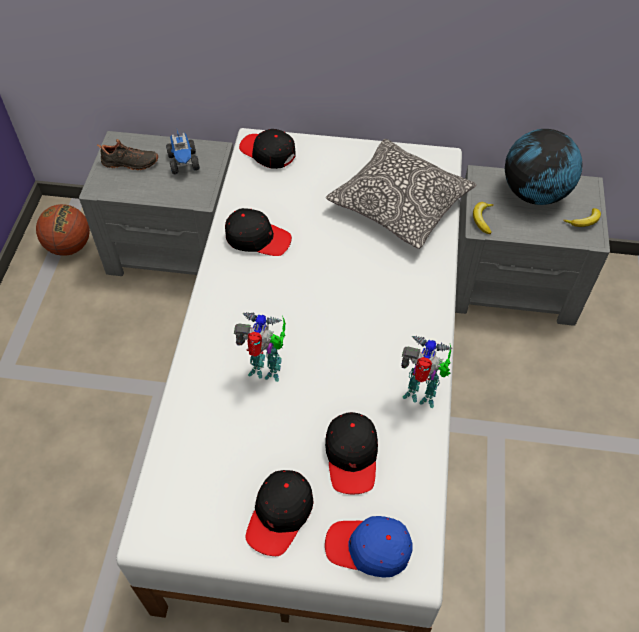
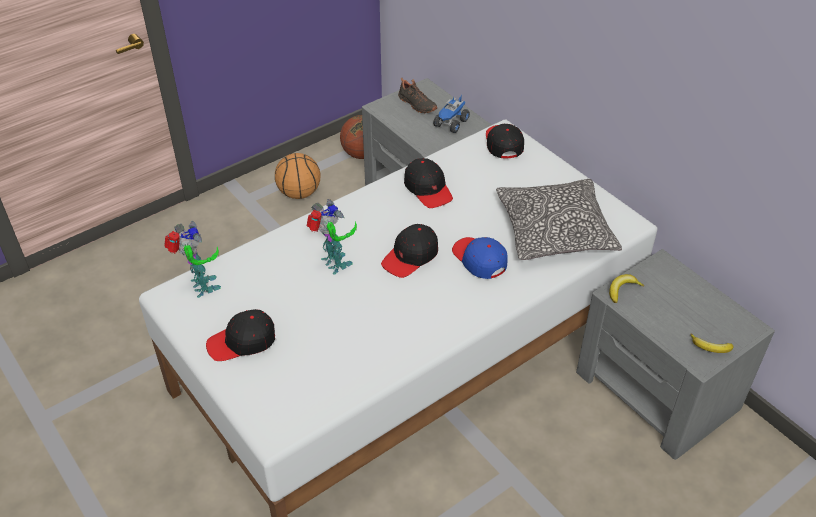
camera: 45 degrees right, 10 degrees down
black cap [325,412,378,494] -> black cap moved to [381,224,438,278]
blue cap [325,516,412,578] -> blue cap moved to [452,237,508,279]
toy robot [401,336,452,408] -> toy robot moved to [164,221,221,298]
globe [505,129,582,205] -> none
none -> basketball [275,153,320,199]

